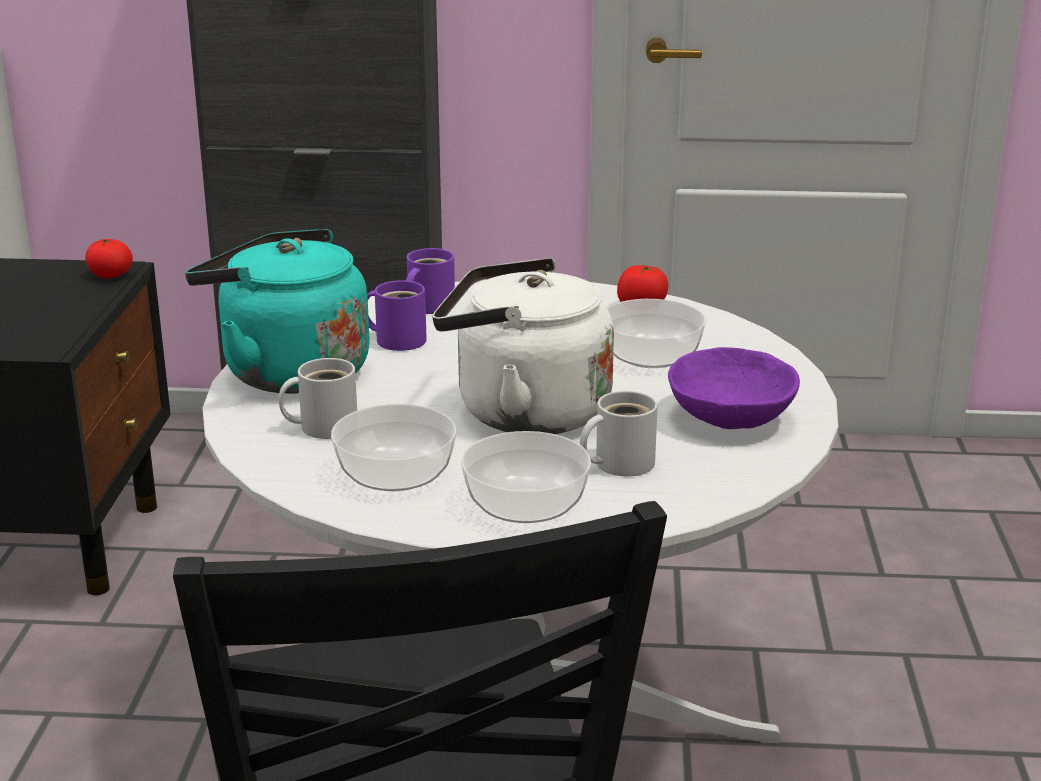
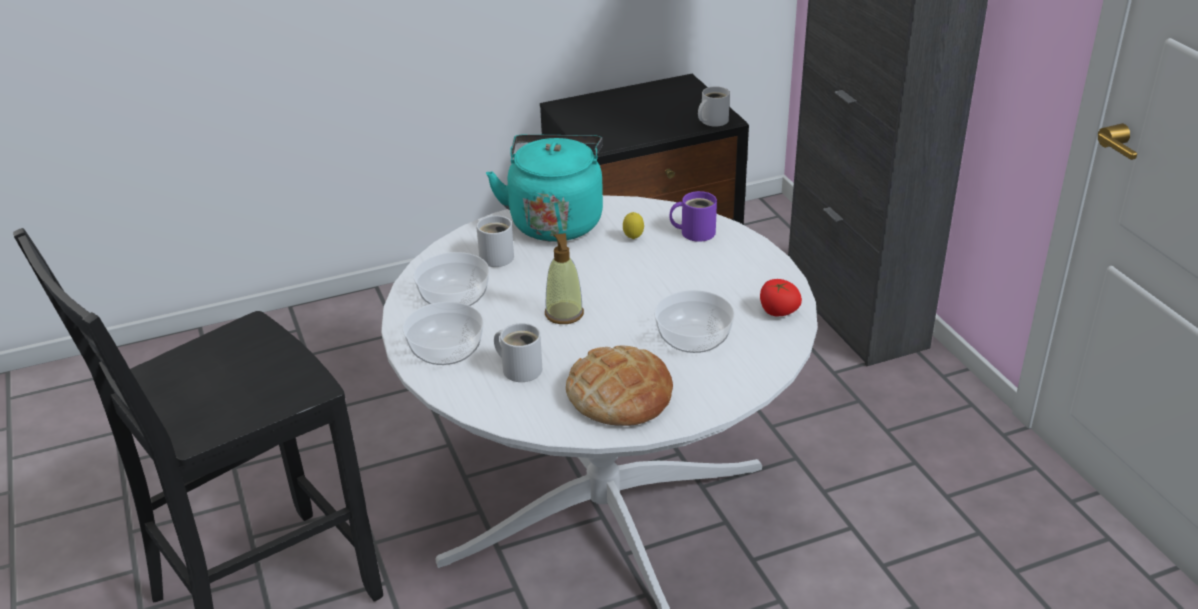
camera: 65 degrees right, 10 degrees up
tomato [85,239,133,278] -> white mug [698,86,730,127]
purple mug [367,280,427,351] -> lemon [623,212,644,239]
white kettle [432,258,614,434] -> soap dispenser [545,233,584,324]
purple bowl [668,347,800,429] -> bread [566,345,673,426]

